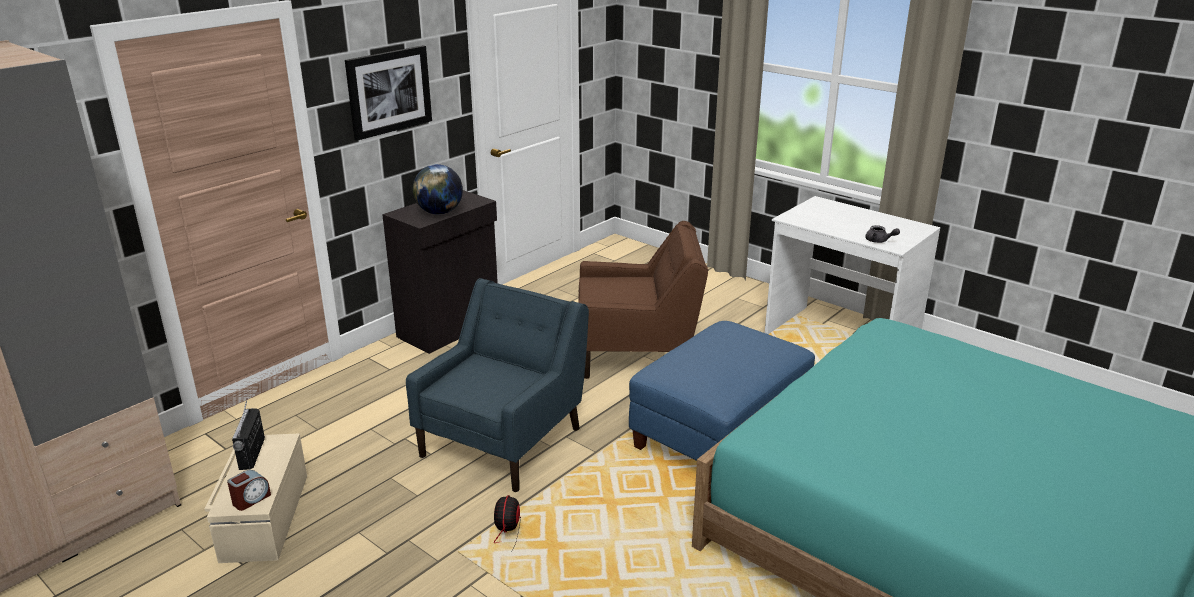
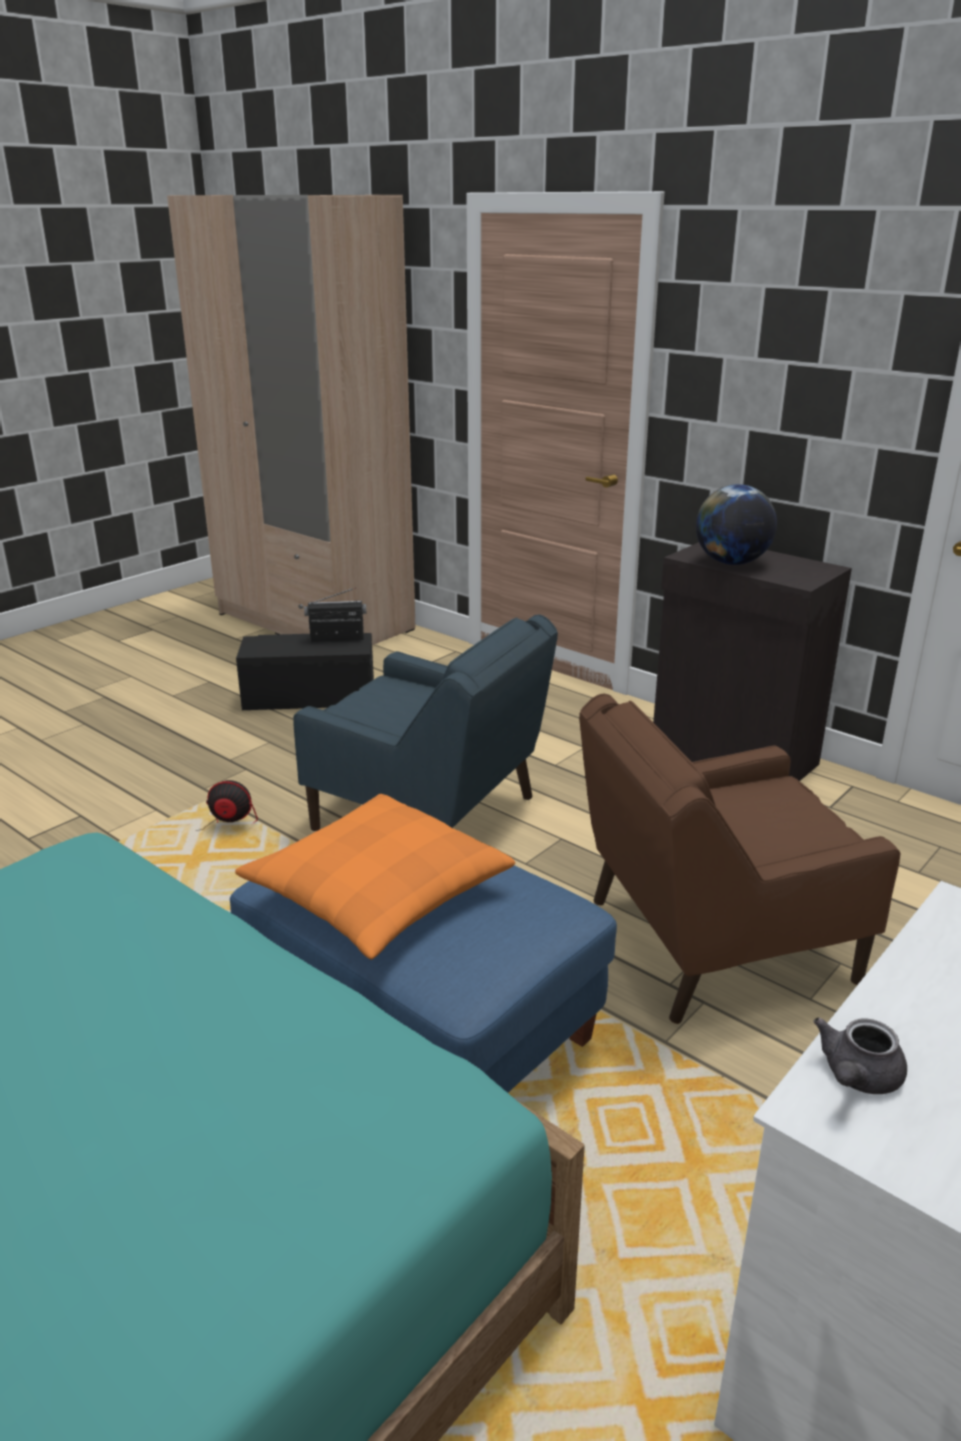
camera: 90 degrees right, 0 degrees up
beige storage box [205,433,307,563] -> black storage box [236,633,374,710]
alarm clock [227,470,271,511] -> none
picture [345,45,432,141] -> none
brown armchair [578,221,708,379] -> brown armchair turned 75 degrees clockwise [579,693,901,1024]
none -> orange pillow [235,794,515,960]

